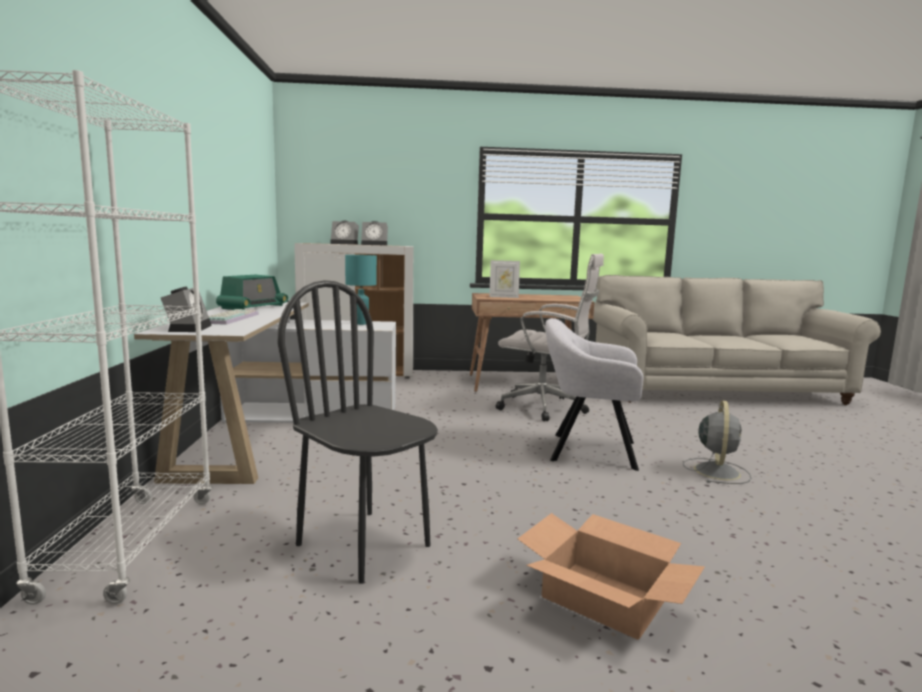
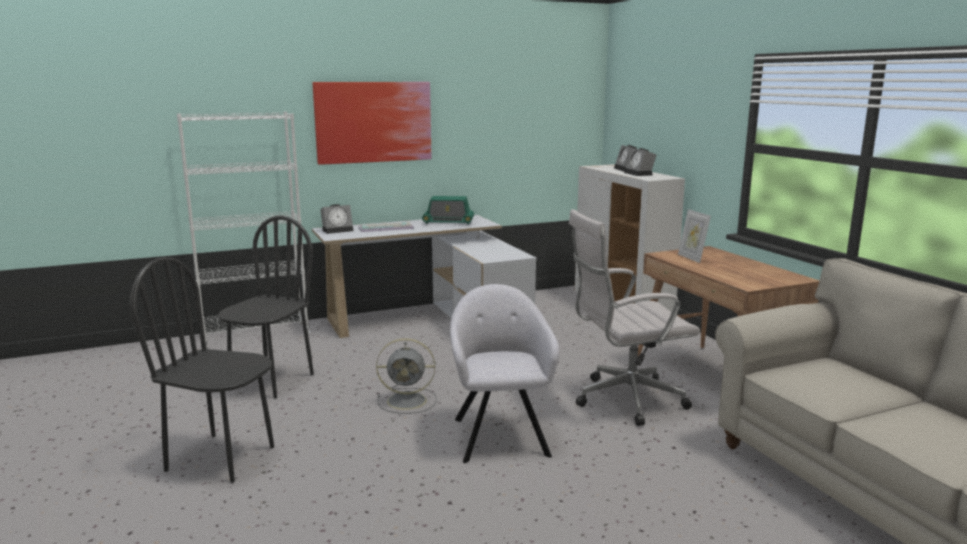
camera: 70 degrees right, 5 degrees up
turquoise table lamp [345,255,377,325] -> none
white office chair [496,254,604,421] -> white office chair turned 75 degrees clockwise [569,209,700,426]
cardboard box [518,513,705,640] -> black chair [130,257,274,483]
grey fan [683,400,751,484] -> grey fan moved to [376,338,437,414]
none -> picture [312,82,432,165]

